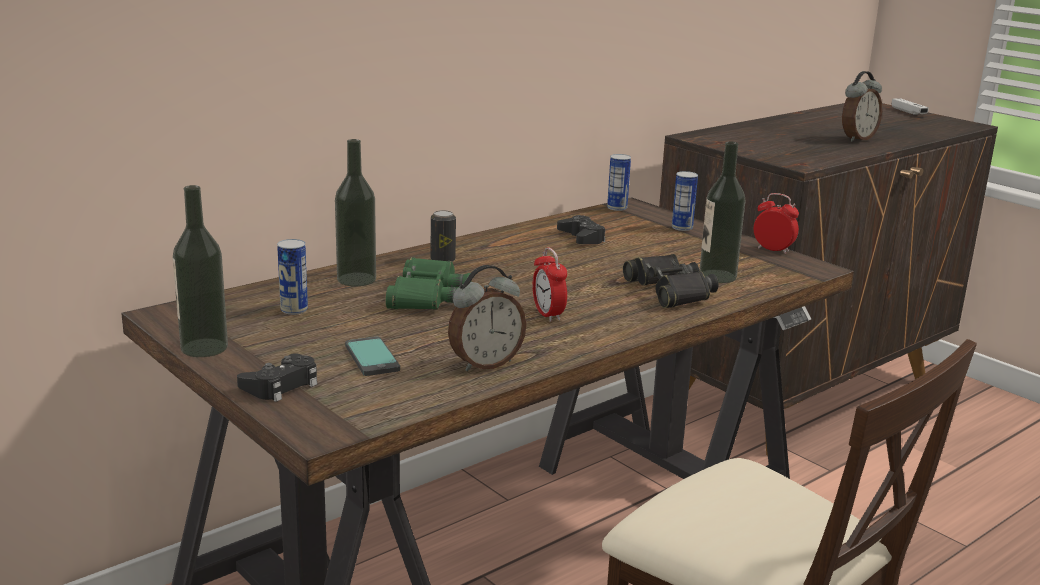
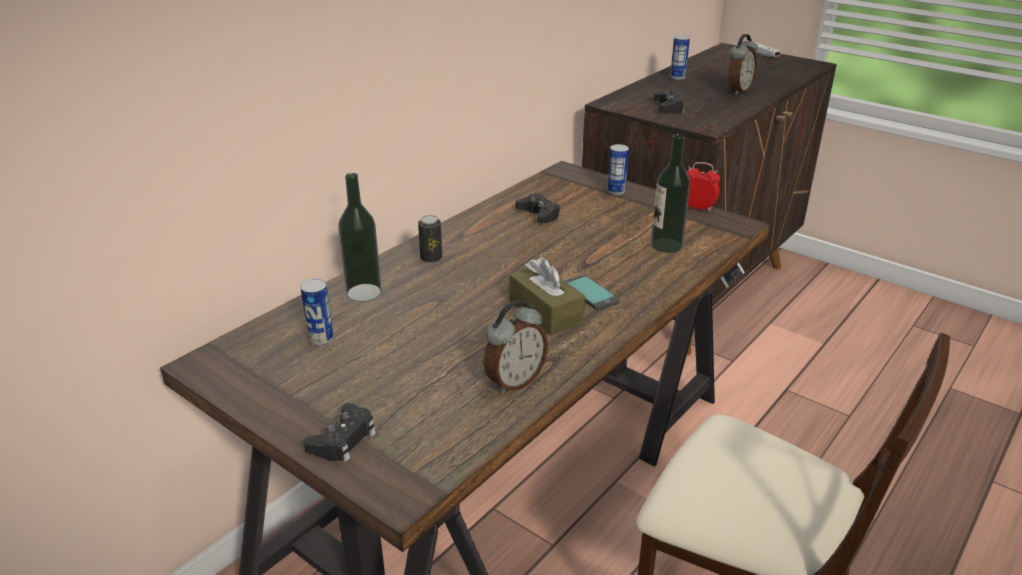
camera: 10 degrees left, 10 degrees up
bottle [172,185,228,357] -> none
phone [345,337,400,376] -> phone moved to [565,275,619,311]
green binoculars [385,257,472,309] -> none
alarm clock [532,247,567,322] -> brown tissue box [509,257,585,336]
can [607,154,631,211] -> can moved to [670,35,690,80]
black binoculars [623,254,719,308] -> none
none -> black game controller [654,90,685,113]

